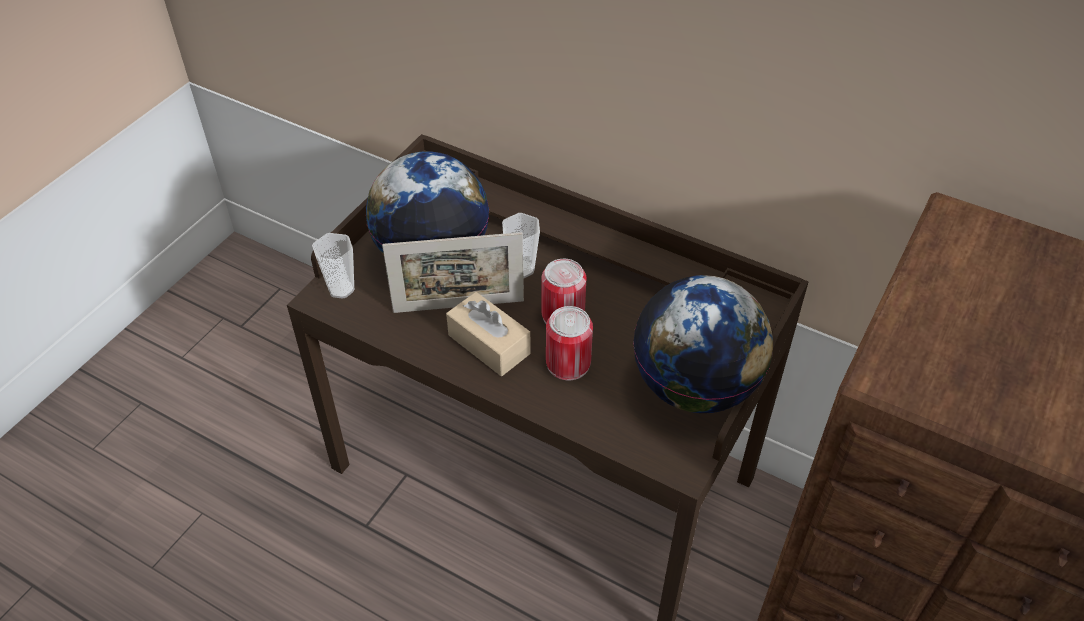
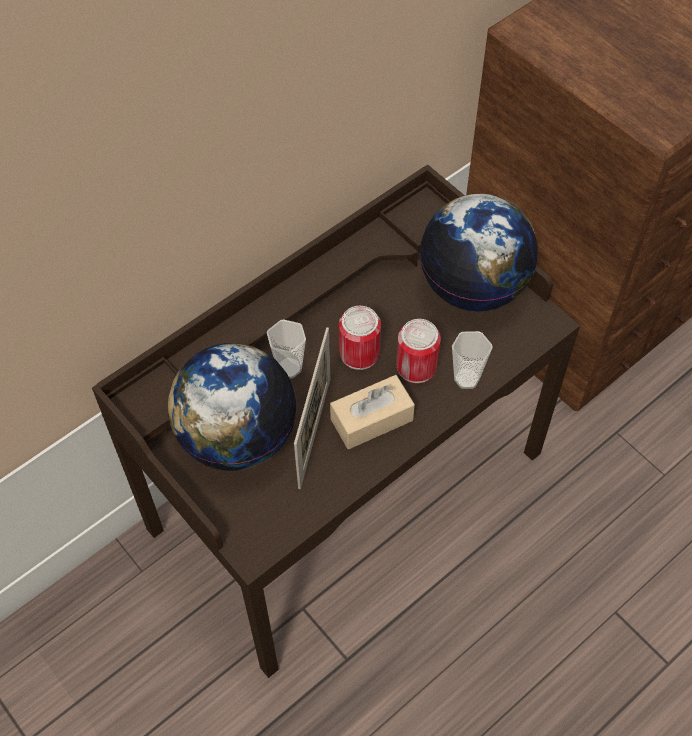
camera: 70 degrees left, 10 degrees up
cup [312,233,354,299] -> cup moved to [452,331,493,389]

